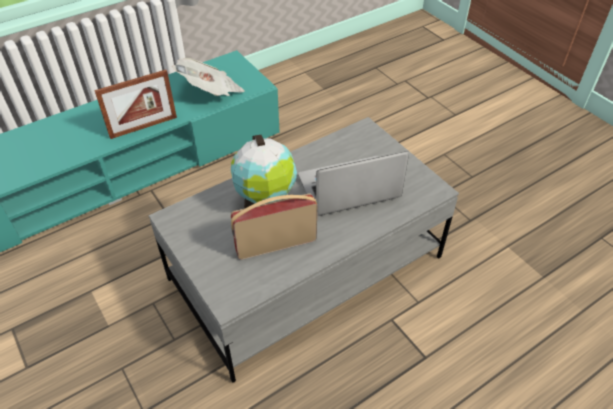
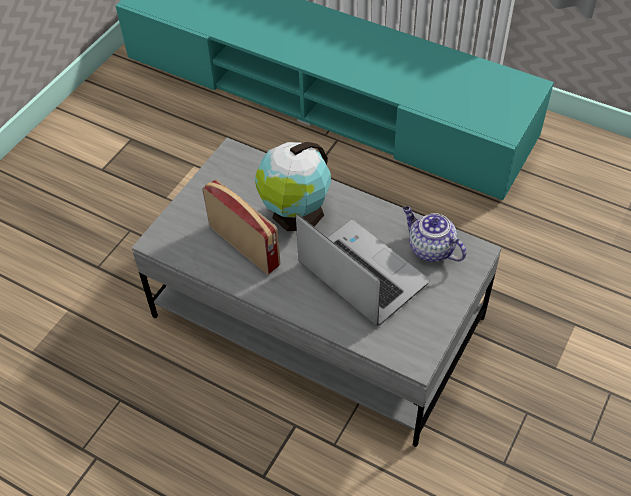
camera: 65 degrees right, 5 degrees up
picture frame [94,70,177,139] -> none
newspaper [172,58,245,96] -> none
none -> teapot [403,206,466,262]

